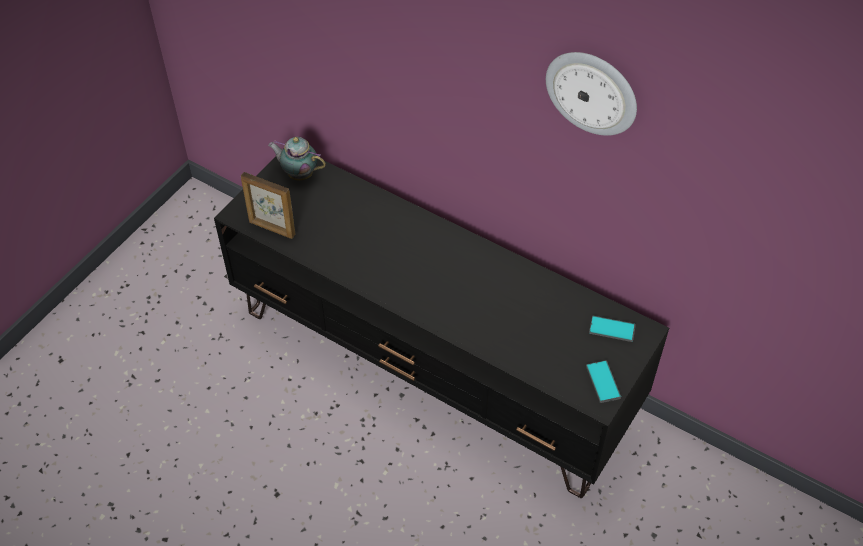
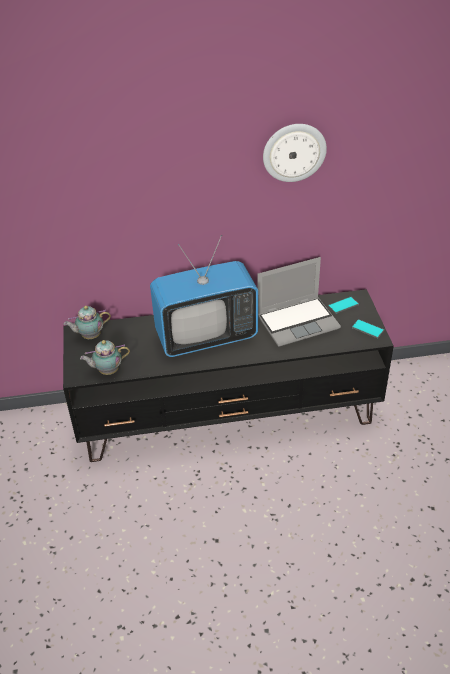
camera: 40 degrees left, 10 degrees down
picture frame [241,172,296,239] -> teapot [80,340,130,375]
none -> television [150,235,258,357]
none -> laptop [257,257,341,347]

